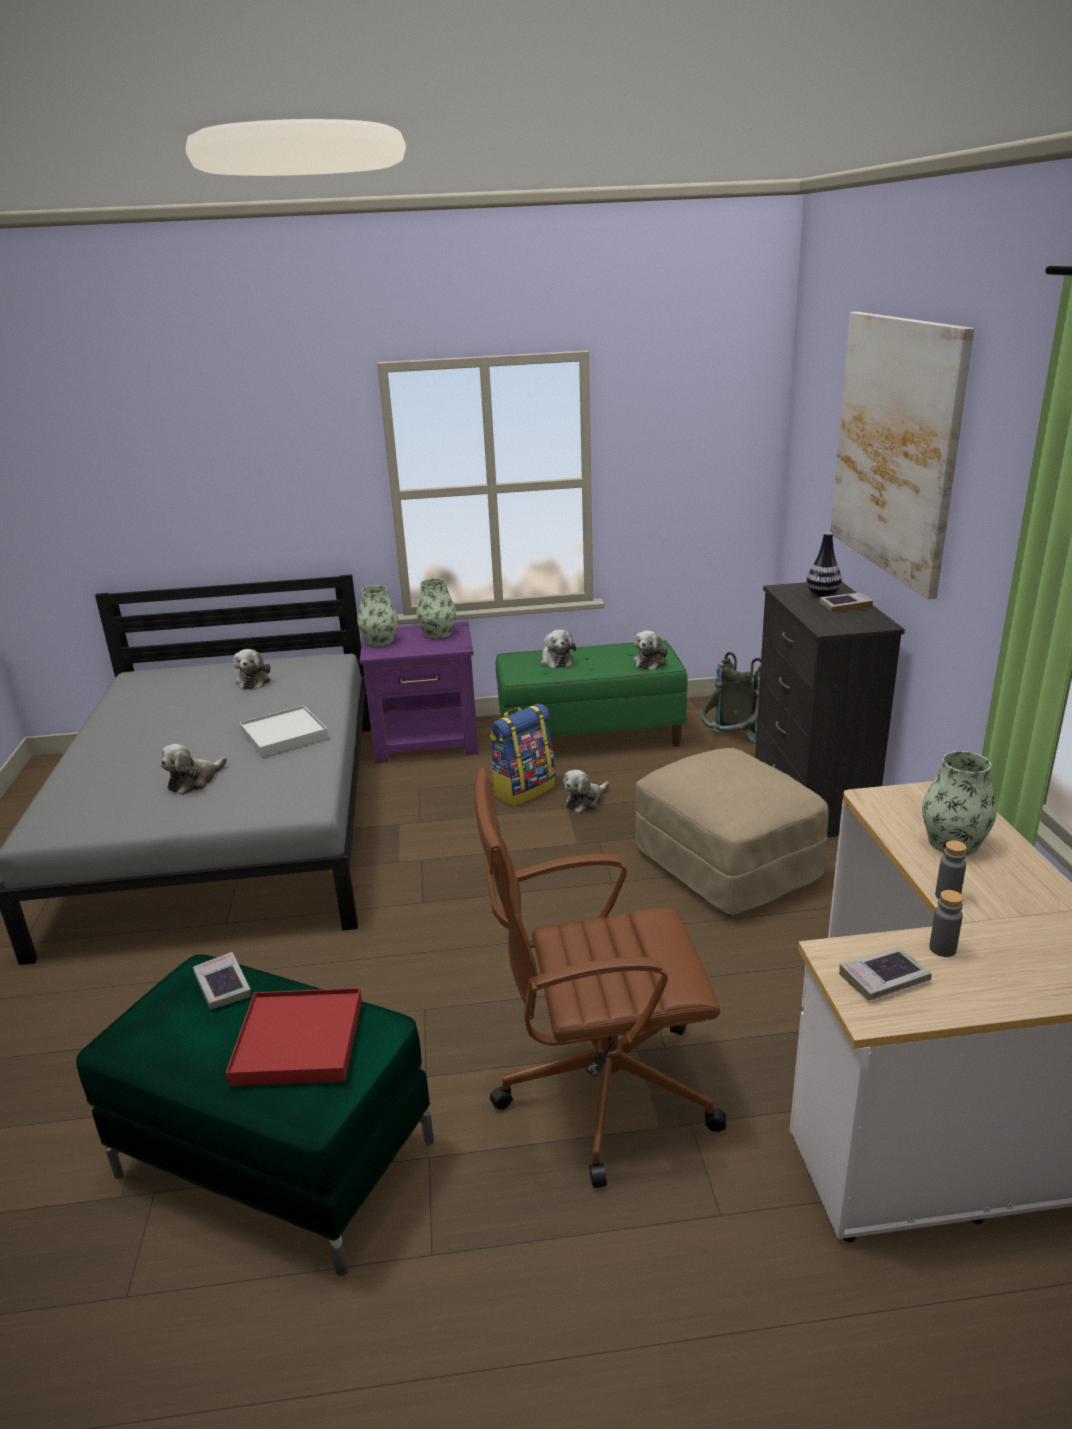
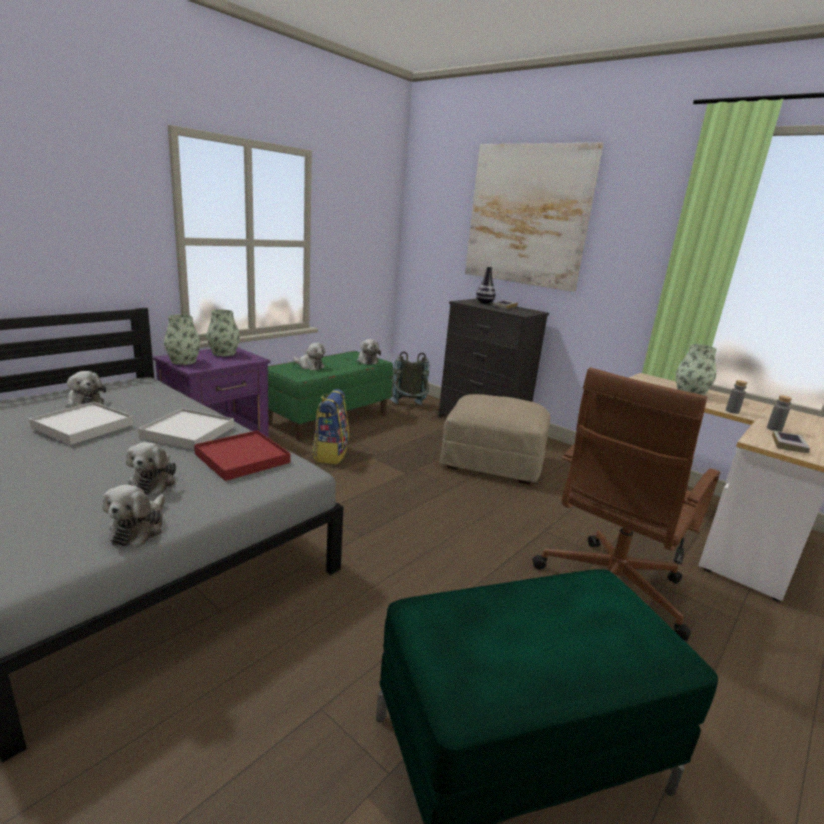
camera: 45 degrees left, 5 degrees down
book [193,952,251,1009] -> none
red tray [226,988,362,1086] -> red tray moved to [194,430,291,481]
plush toy [563,770,609,813] -> plush toy moved to [102,485,165,547]
none -> white tray [29,402,134,445]

